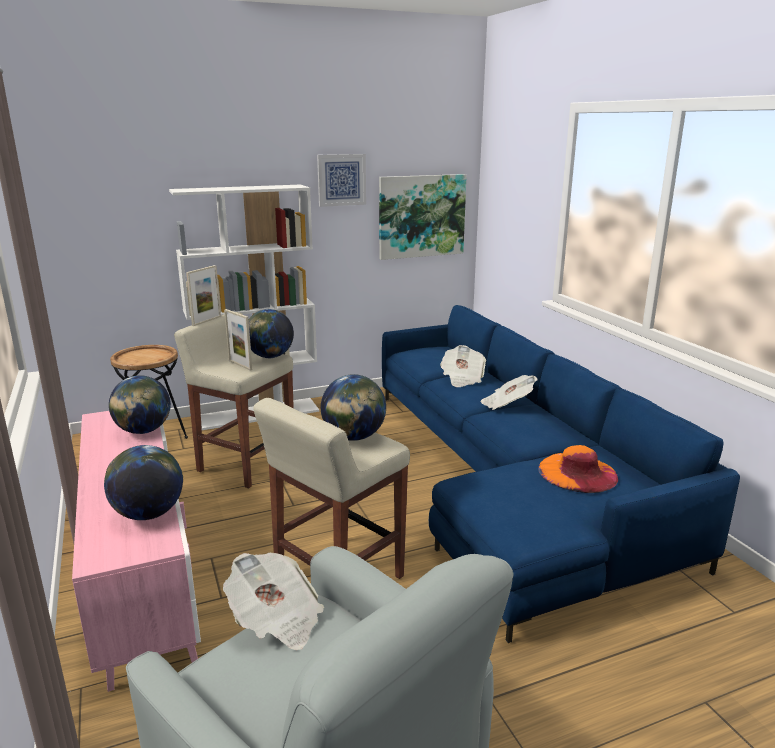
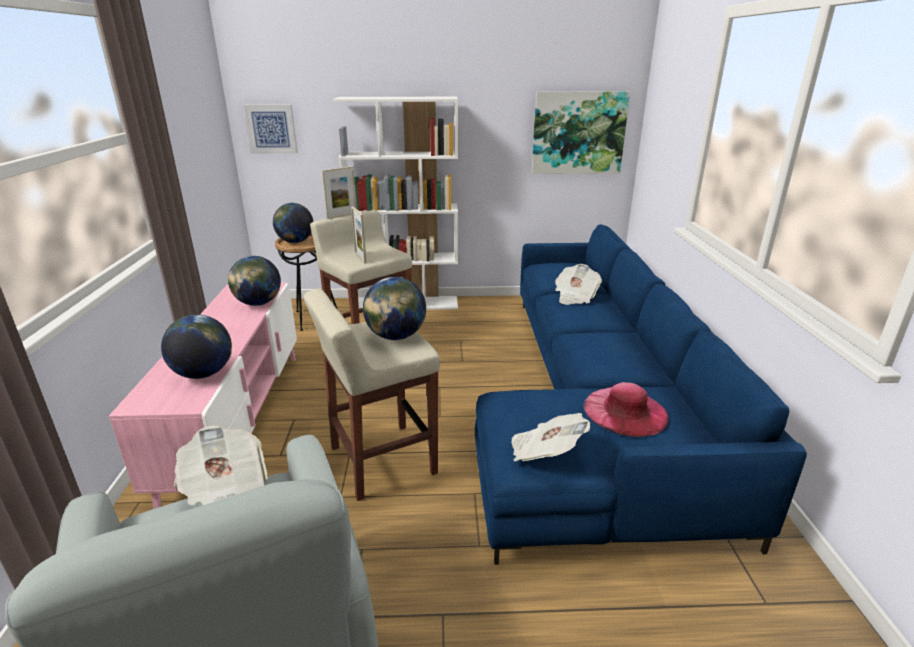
camera: 20 degrees right, 5 degrees up
globe [249,309,294,358] -> globe moved to [273,203,313,243]
picture [317,154,366,207] -> picture moved to [243,104,297,154]
newspaper [481,375,538,410] -> newspaper moved to [512,413,590,461]
orange hat [538,445,618,493] -> pink hat [584,382,669,437]

